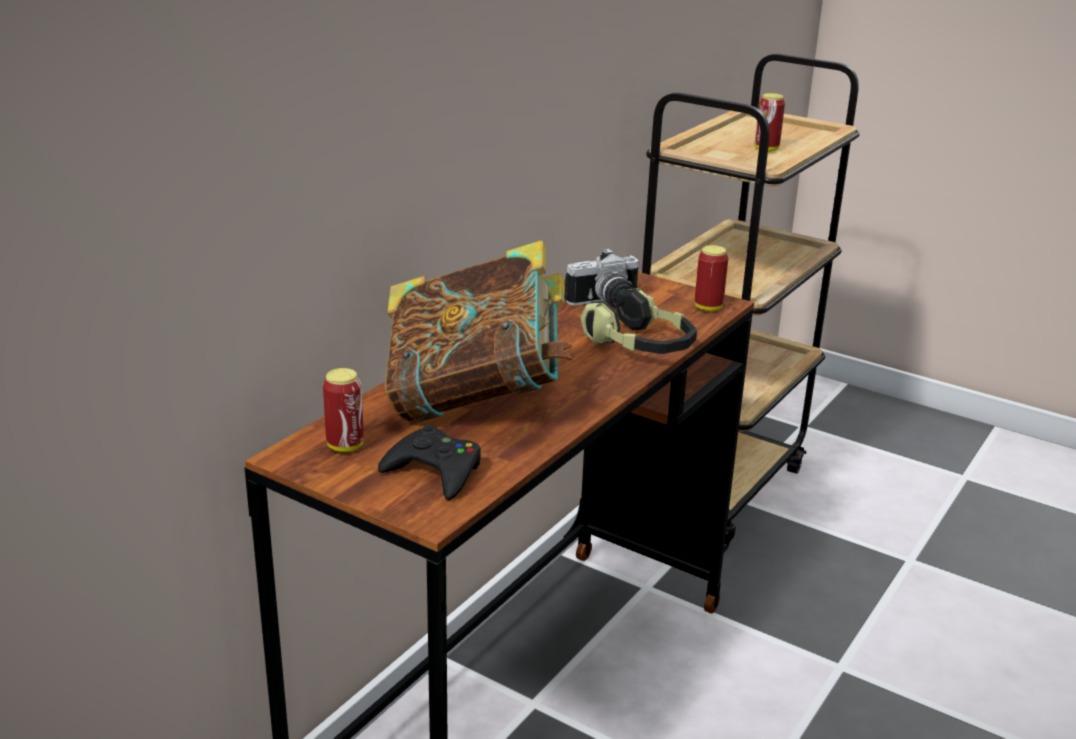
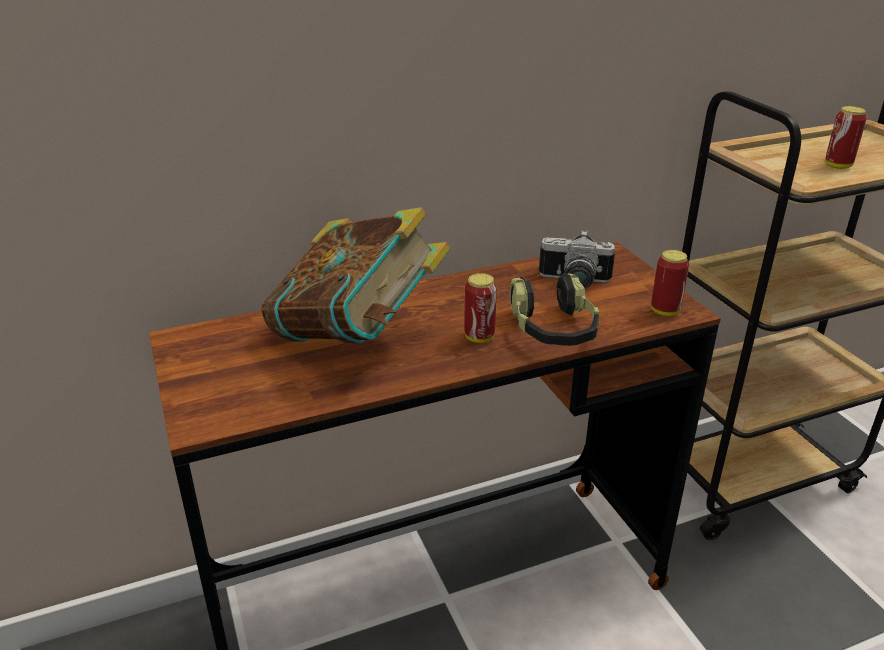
camera: 35 degrees right, 5 degrees up
can [323,368,364,452] -> can moved to [464,273,497,343]
black game controller [378,424,481,500] -> none

